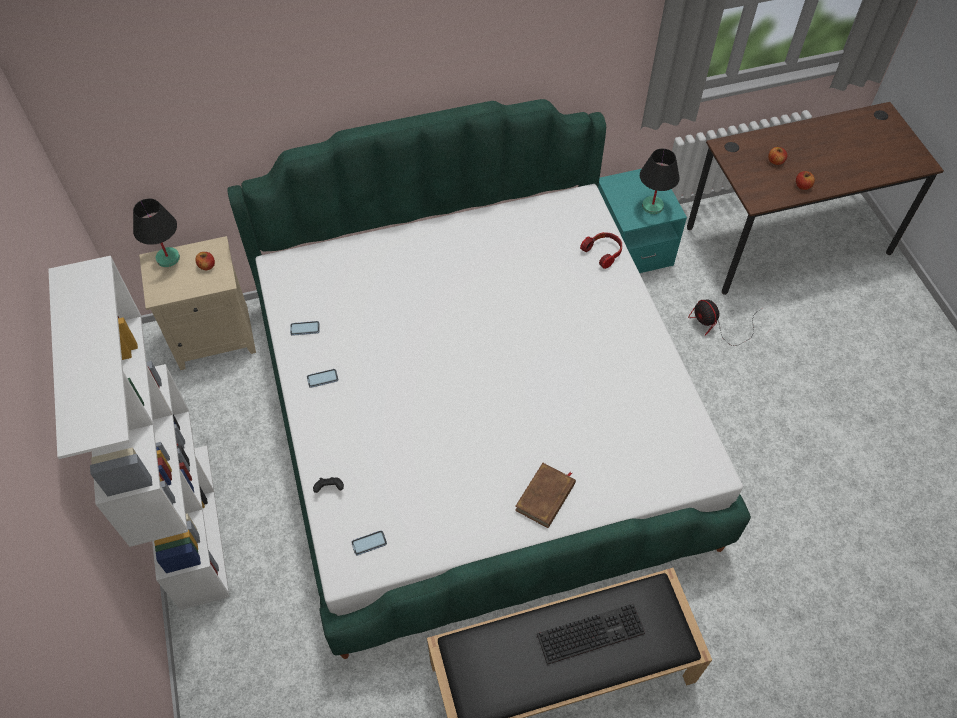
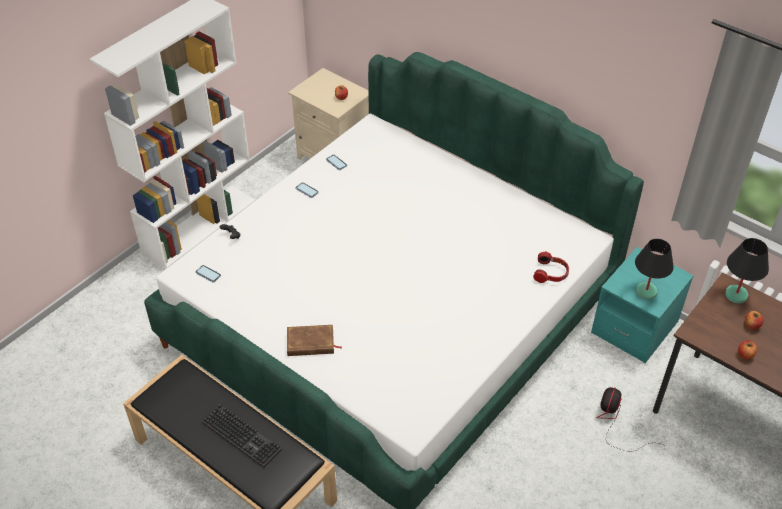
camera: 55 degrees right, 10 degrees down
black table lamp [133,199,180,267] -> black table lamp moved to [725,238,769,303]

